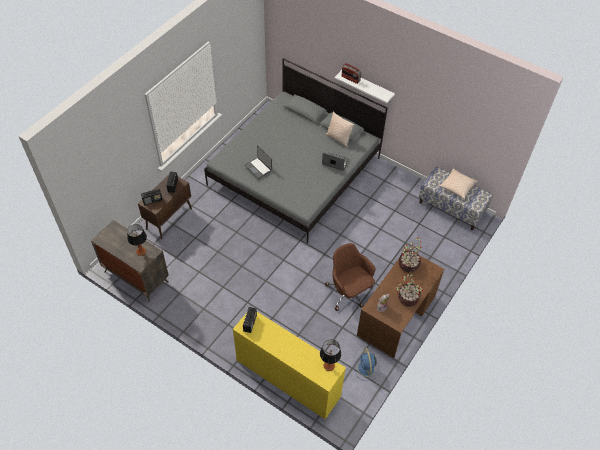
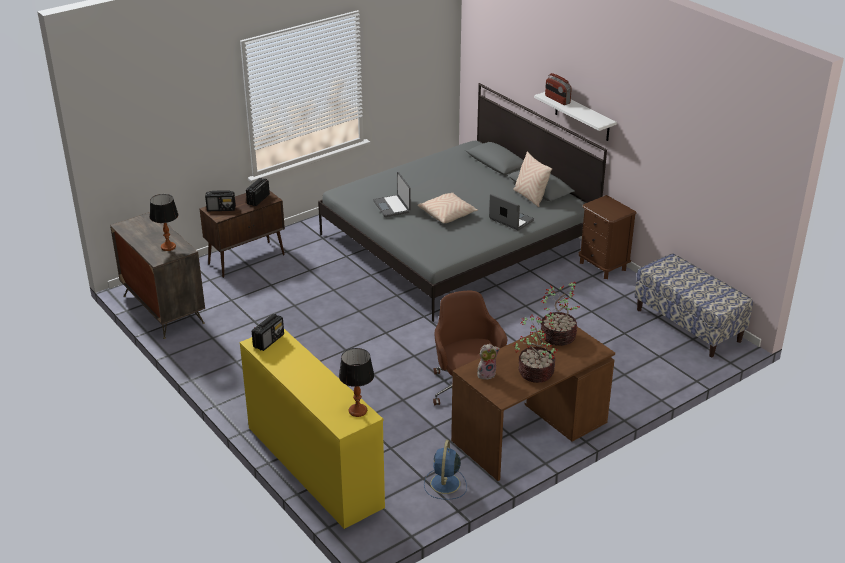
camera: 20 degrees right, 20 degrees down
beige pillow [439,168,477,199] -> beige pillow moved to [417,193,478,223]
none -> brown nightstand [579,195,637,279]

